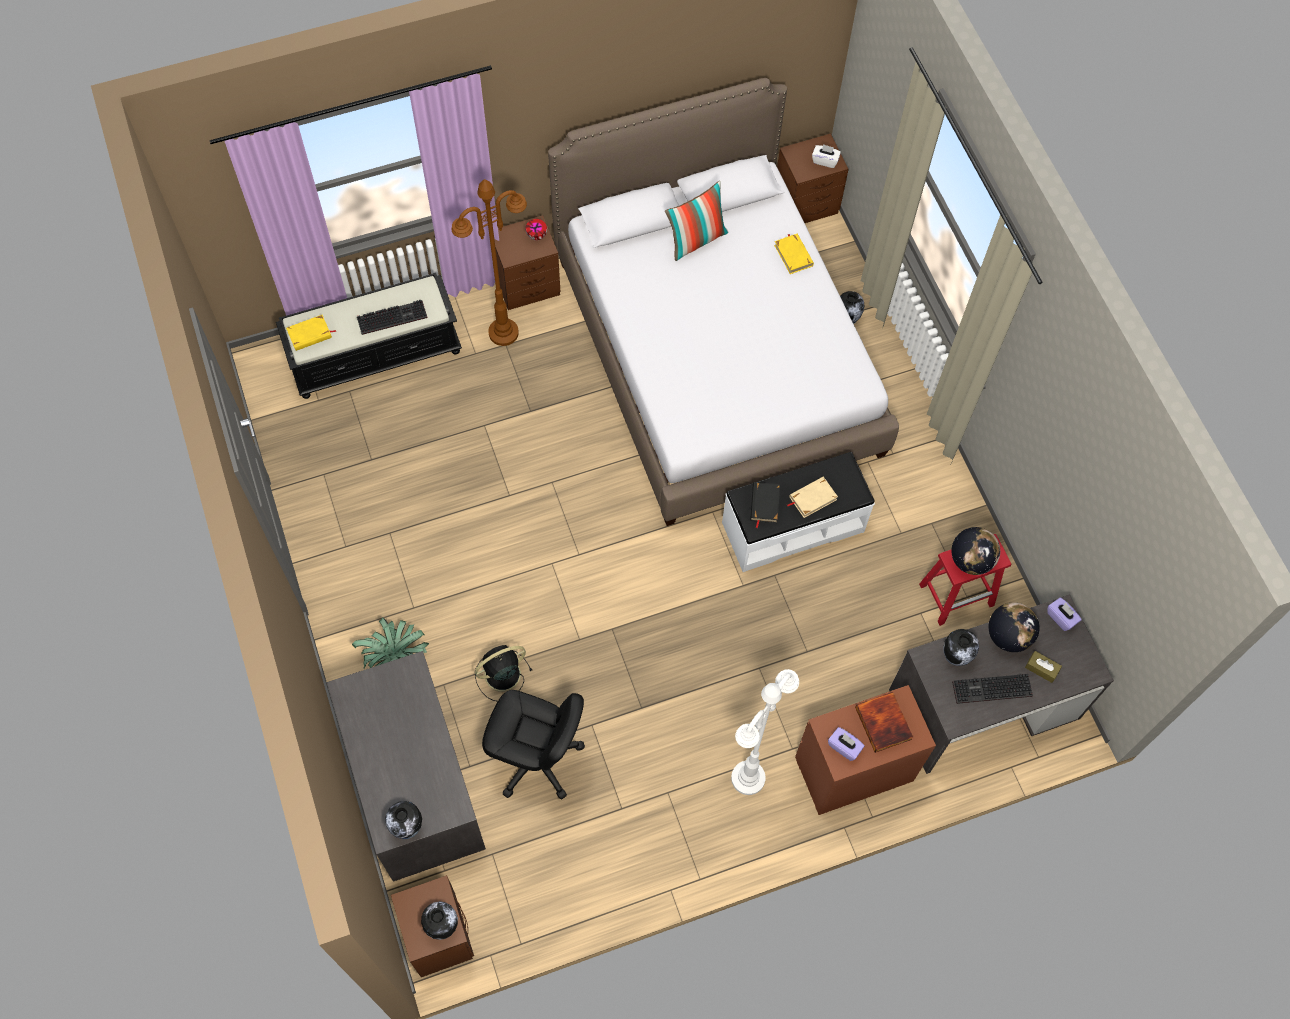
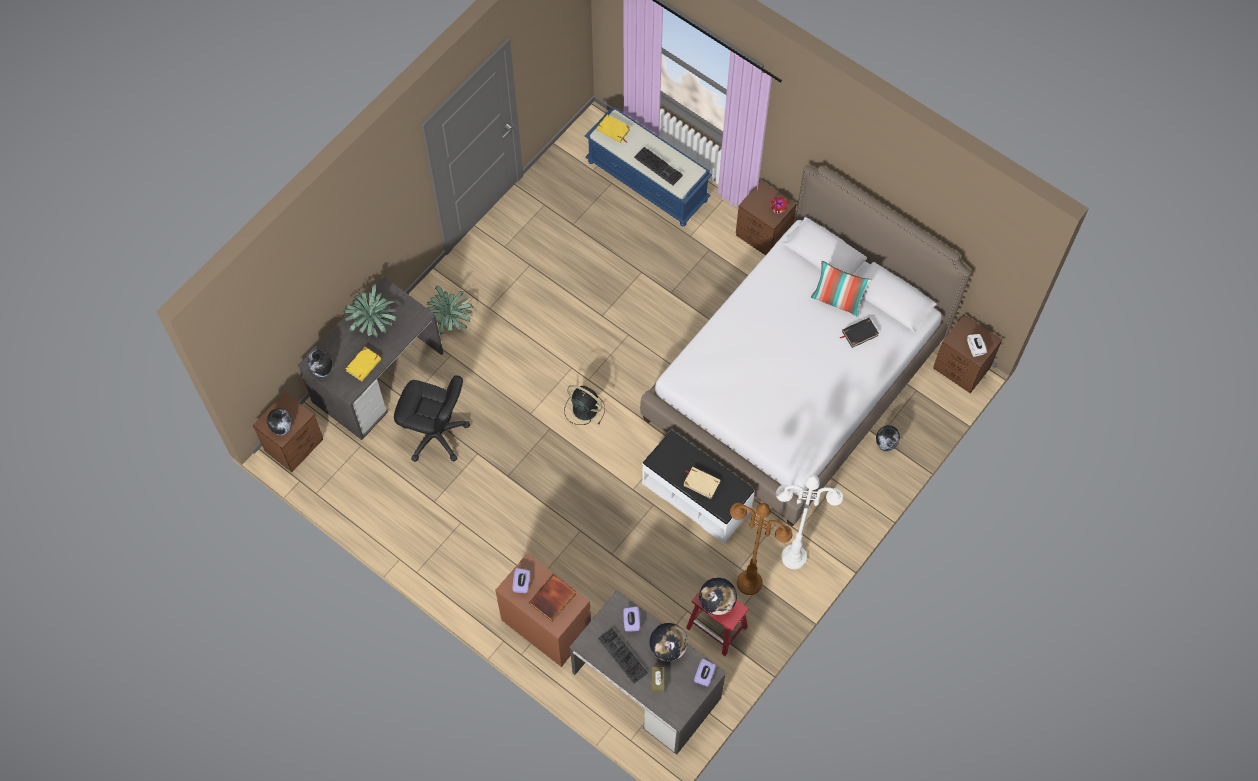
camera: 60 degrees right, 0 degrees up
black bench [276,273,462,399] -> blue bench [585,107,712,226]
brown floor lamp [452,179,527,346] -> brown floor lamp moved to [730,503,792,595]
black fan [475,645,532,701] -> black fan moved to [564,385,605,425]
black office chair [482,690,585,799] -> black office chair turned 60 degrees counterclockwise [394,376,470,462]
white floor lamp [731,669,799,795] -> white floor lamp moved to [776,475,843,569]
black book [750,482,780,528] -> black book moved to [840,318,879,348]
yellow book [774,234,814,274] -> yellow book moved to [346,347,381,381]
vase [943,629,979,666] -> purple tissue box [623,606,640,632]
none -> potted plant [343,284,397,338]

